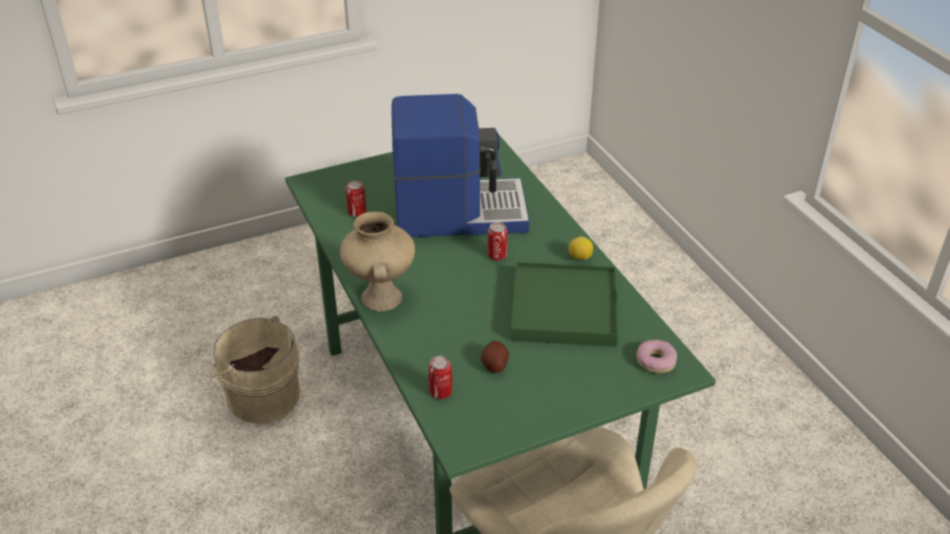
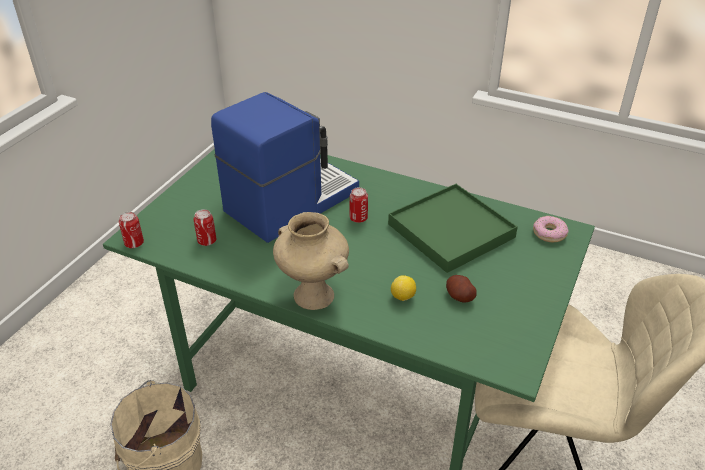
camera: 40 degrees left, 0 degrees up
can [428,356,452,399] -> can moved to [119,212,144,248]
lemon [568,237,593,259] -> lemon moved to [391,275,416,301]

